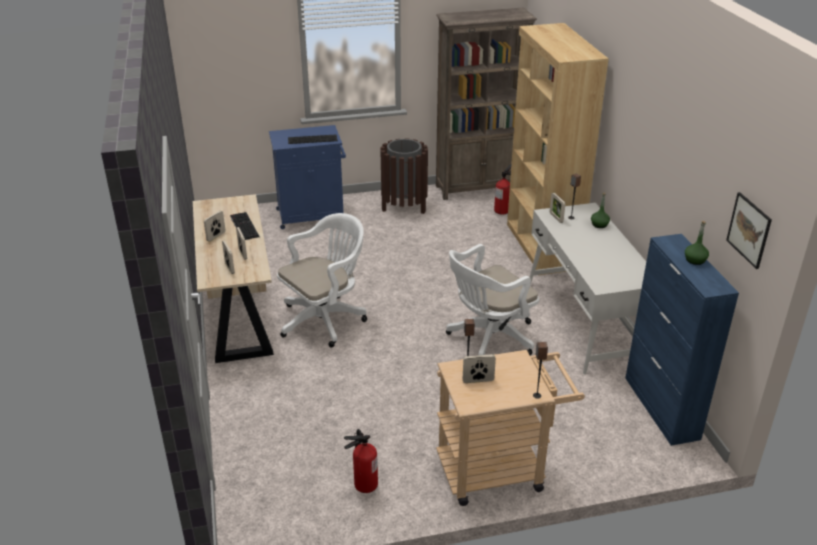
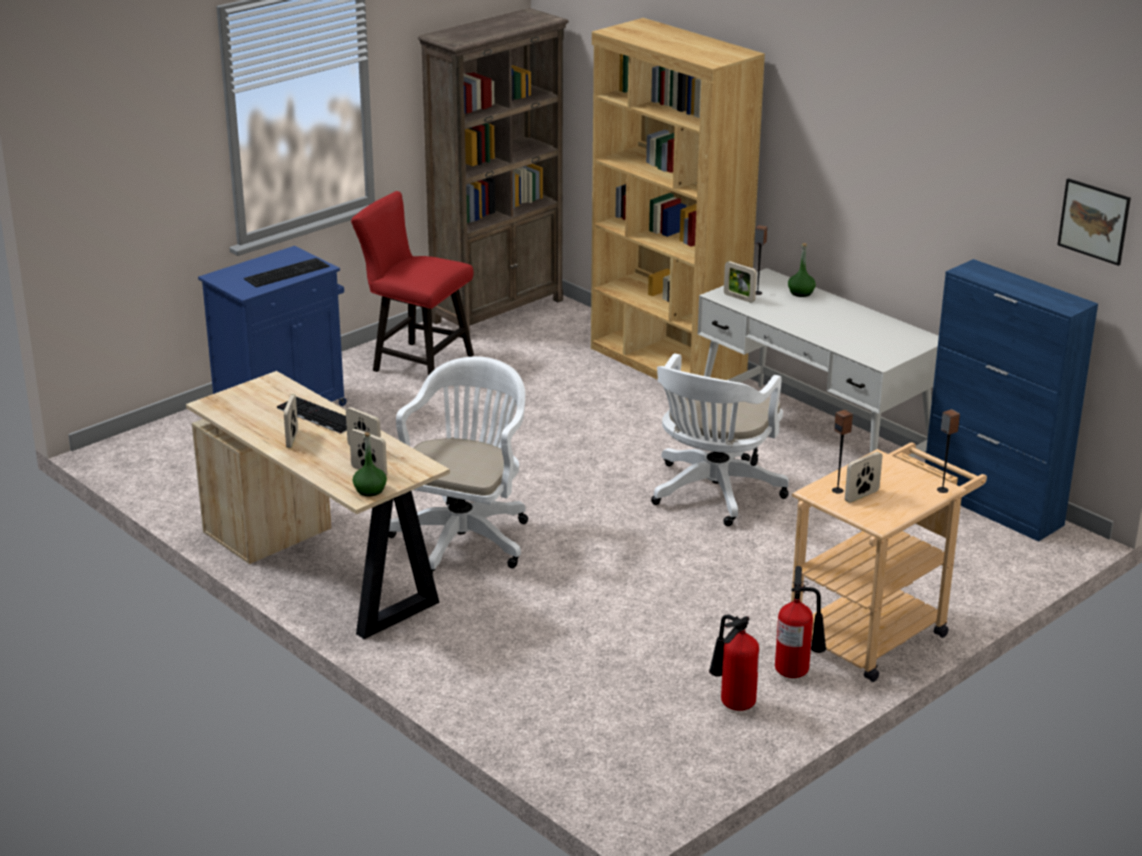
camera: 30 degrees left, 5 degrees down
brown trash can [380,138,428,214] -> red chair [351,191,474,376]
fire extinguisher [494,164,511,215] -> fire extinguisher moved to [775,566,826,678]
green bottle [685,221,709,265] -> green bottle moved to [352,432,387,496]

